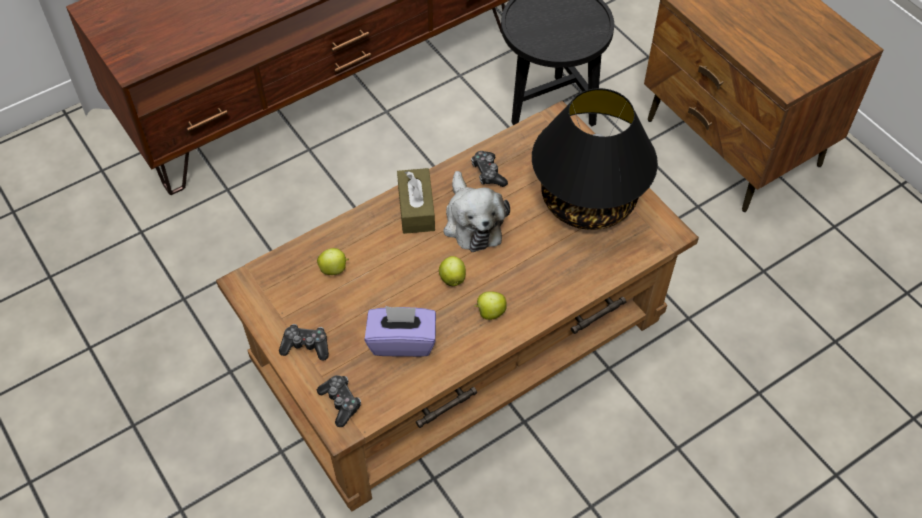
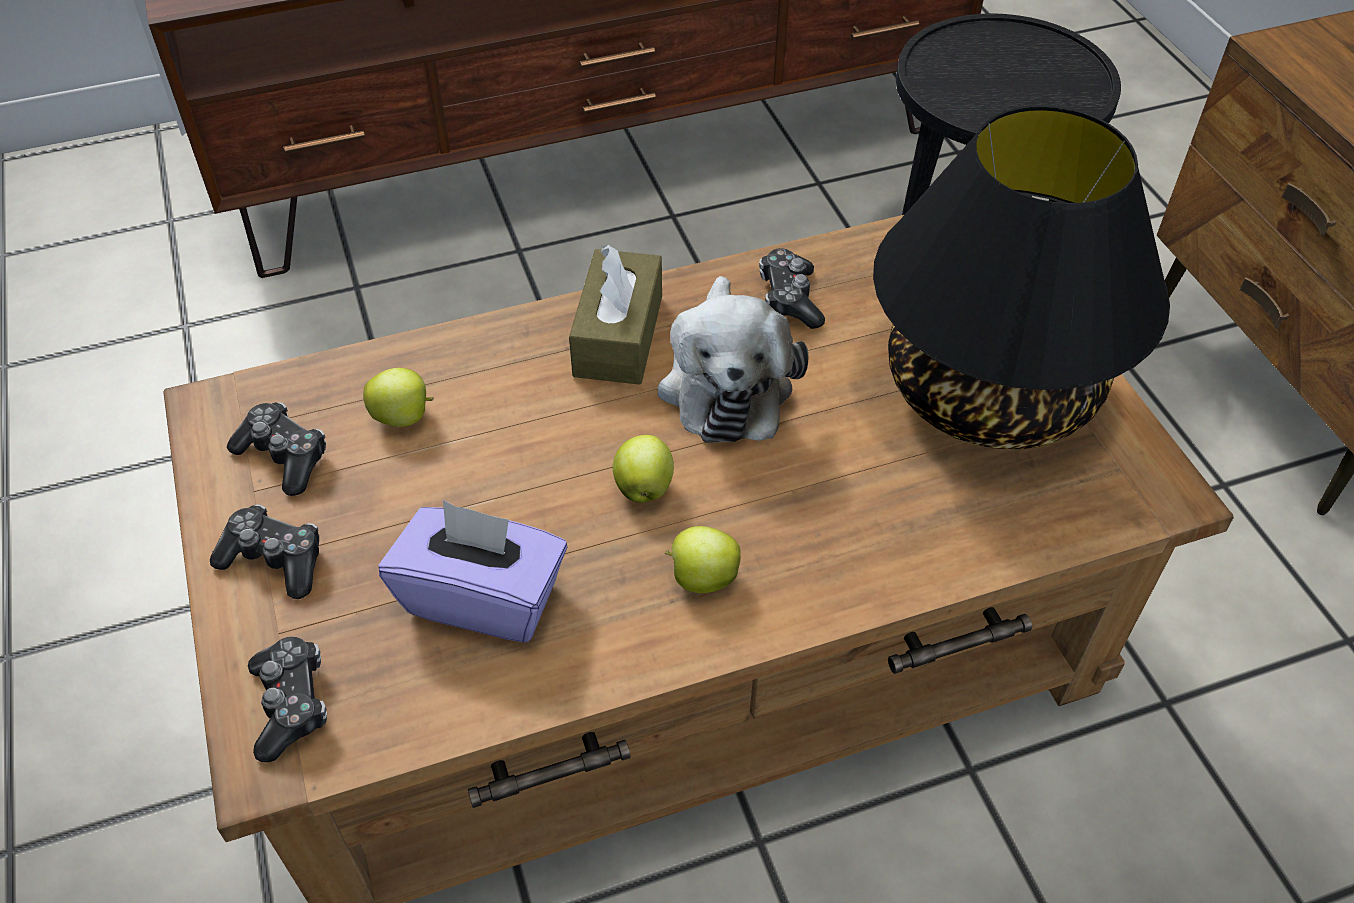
camera: 15 degrees right, 5 degrees down
none -> game controller [227,402,326,496]

